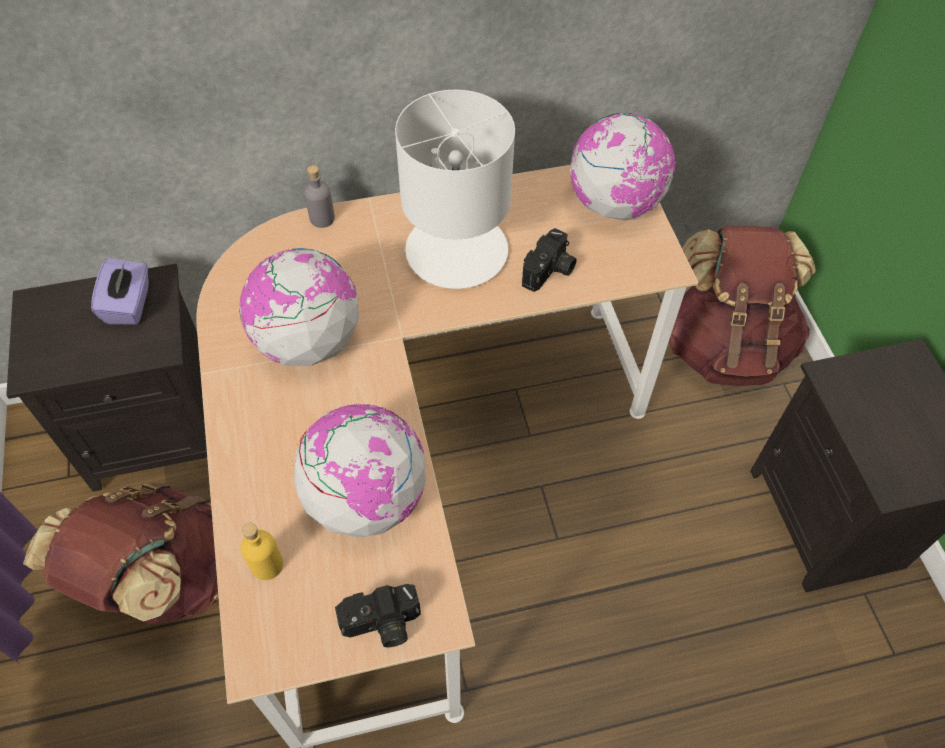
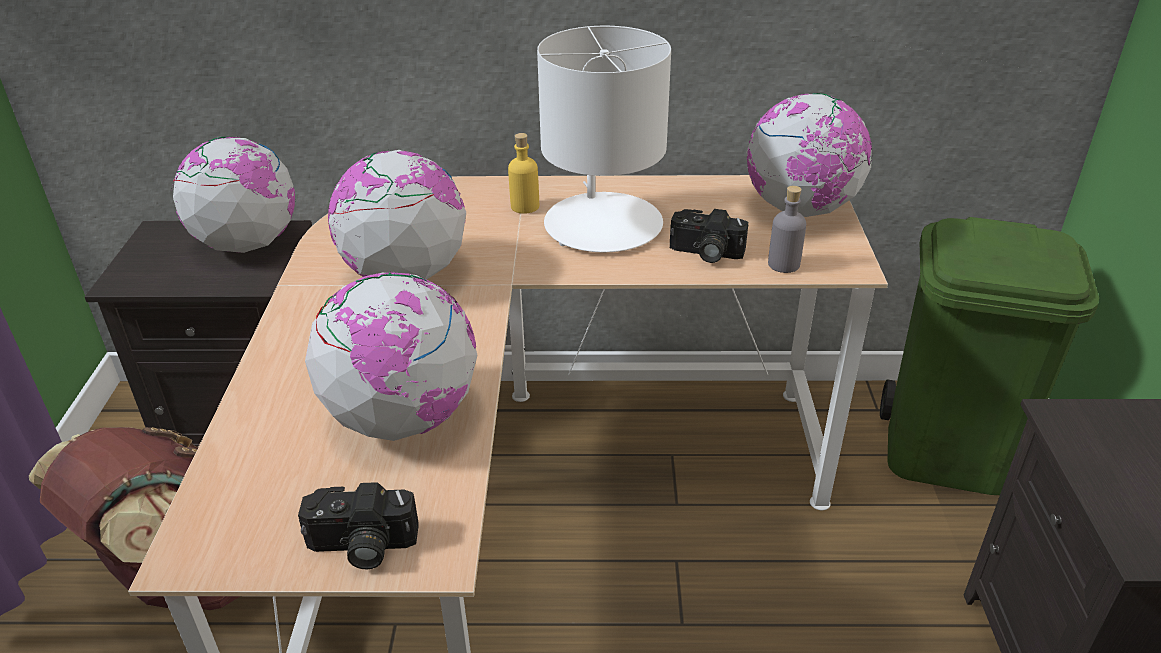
camera: 15 degrees right, 20 degrees down
purple tissue box [91,258,149,324] -> globe [172,136,295,253]
yellow bottle [240,523,283,580] -> yellow bottle moved to [508,133,539,214]
grey bottle [304,165,335,228] -> grey bottle moved to [768,186,806,273]
camera [522,228,577,292] -> camera turned 60 degrees clockwise [670,209,748,263]
brown backpack [668,226,816,386] -> green trash can [880,217,1099,495]

